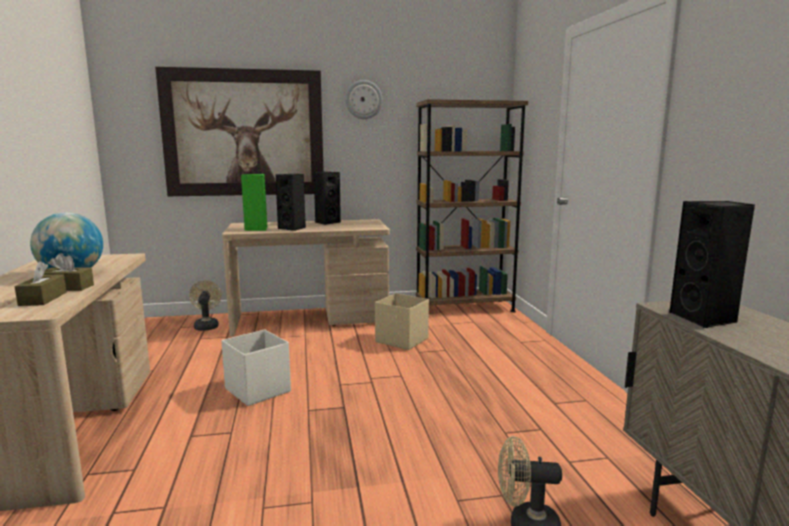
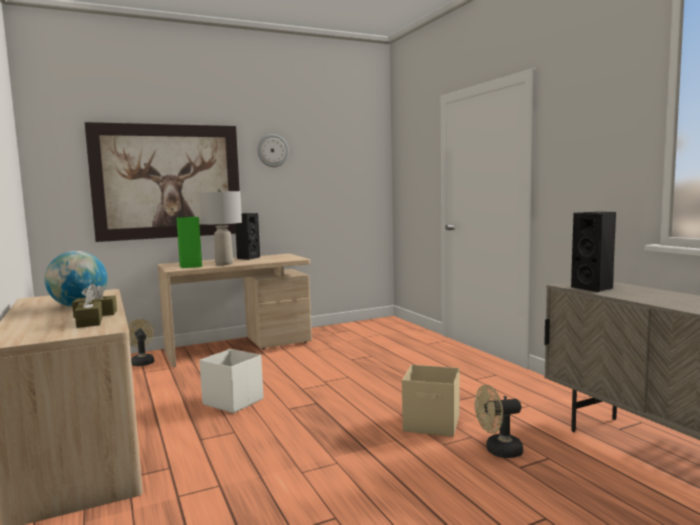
camera: 15 degrees left, 5 degrees down
black speaker [276,174,306,231] -> grey table lamp [199,189,242,265]
beige storage box [375,293,429,350] -> beige storage box moved to [402,365,459,437]
brown bookcase [416,99,528,313] -> none

